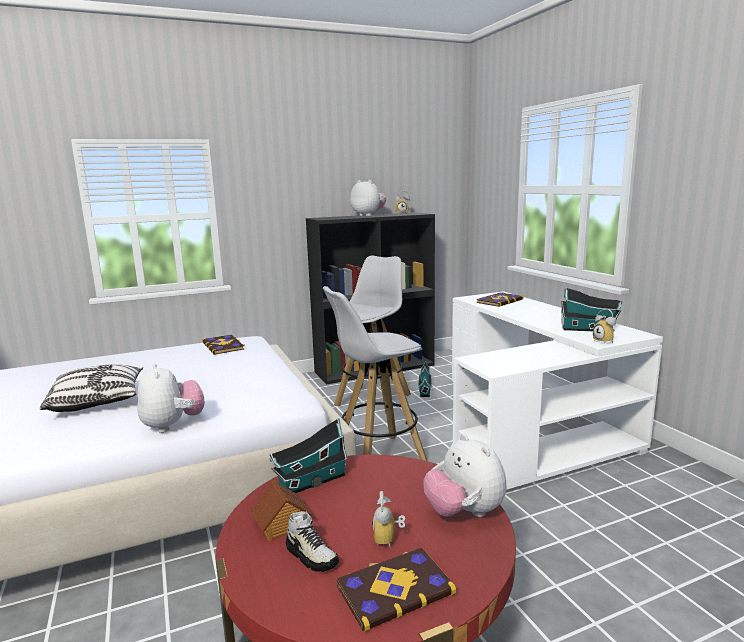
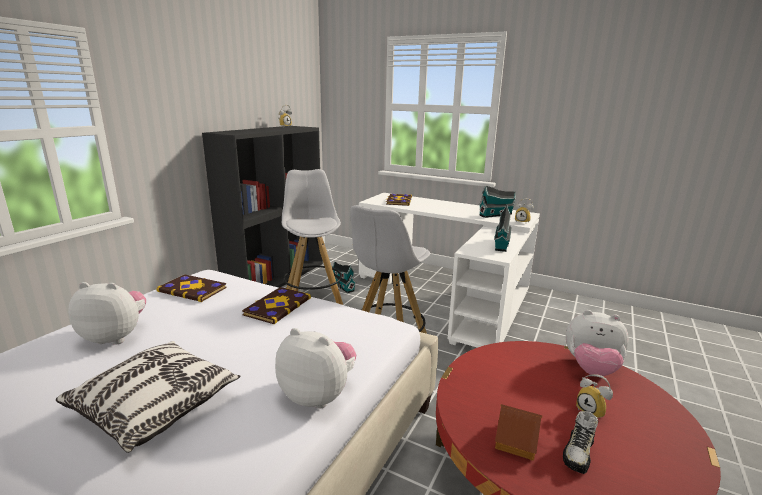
camera: 40 degrees left, 5 degrees up
toy house [269,418,348,493] -> toy house moved to [494,205,511,252]
shoe [286,511,339,572] -> shoe turned 120 degrees clockwise [563,411,598,474]
book [336,548,456,632] -> book moved to [242,287,311,324]
plush toy [350,180,386,216] -> plush toy moved to [68,282,146,345]

